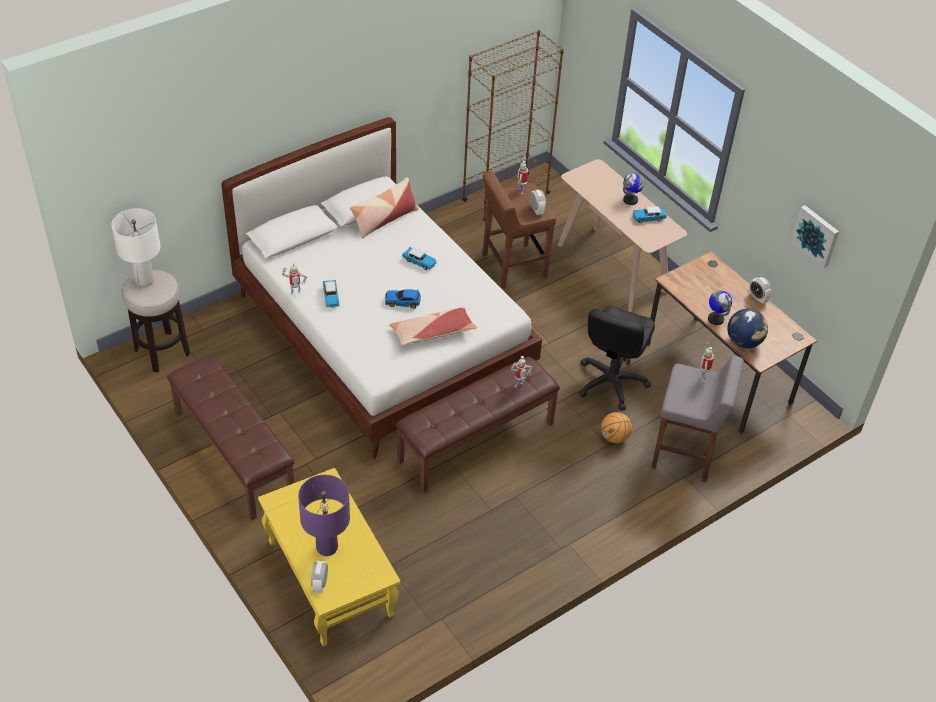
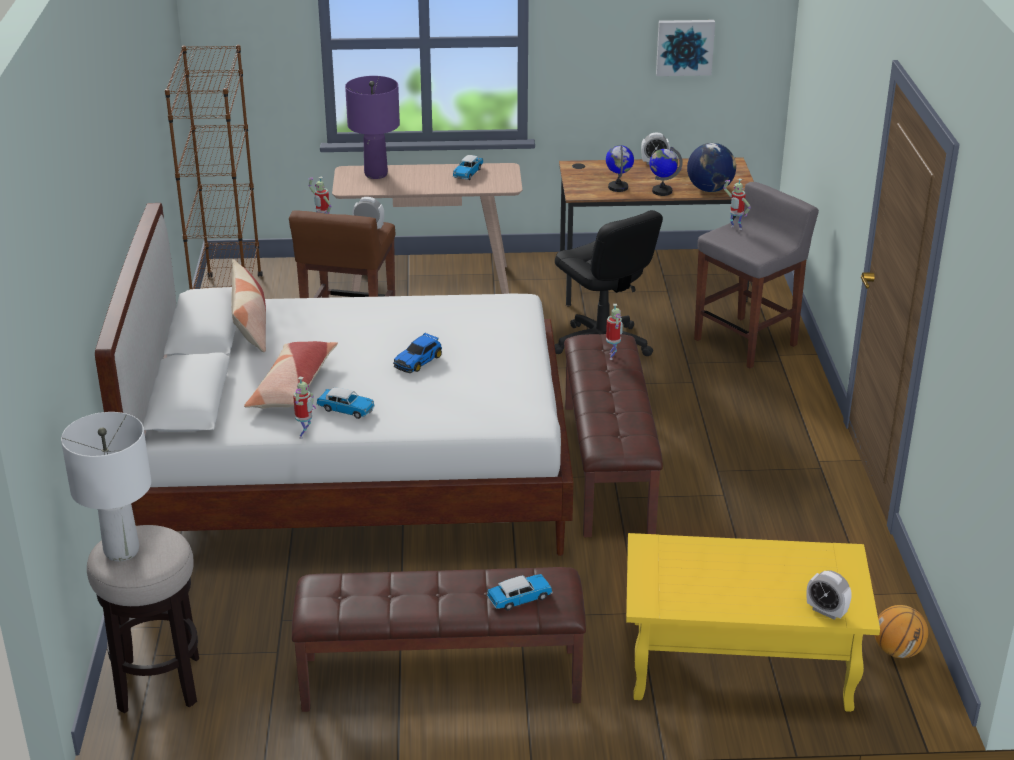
camera: 55 degrees left, 15 degrees down
purple table lamp [298,475,350,556] -> purple table lamp moved to [345,76,400,179]
pillow [389,306,477,346] -> pillow moved to [244,341,338,409]
toy car [402,247,437,270] -> toy car moved to [487,574,553,610]
basketball [601,412,632,443] -> basketball moved to [874,605,929,658]
globe [623,172,644,205] -> globe moved to [606,145,634,192]

